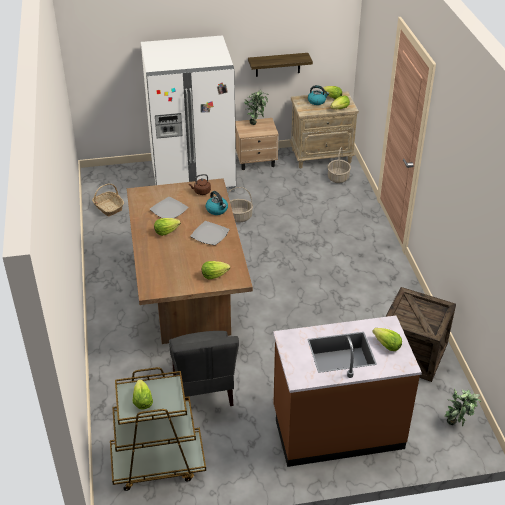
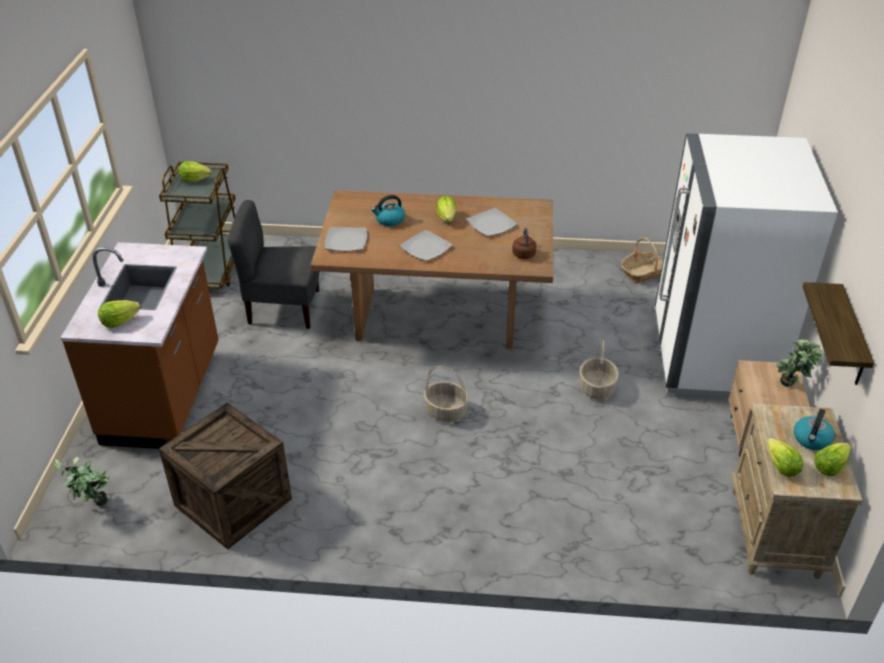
camera: 105 degrees right, 0 degrees up
lettuce [202,261,230,279] -> plate [325,227,367,251]
kettle [206,191,228,215] -> kettle moved to [371,195,405,226]
basket [327,147,351,183] -> basket moved to [424,366,469,422]

